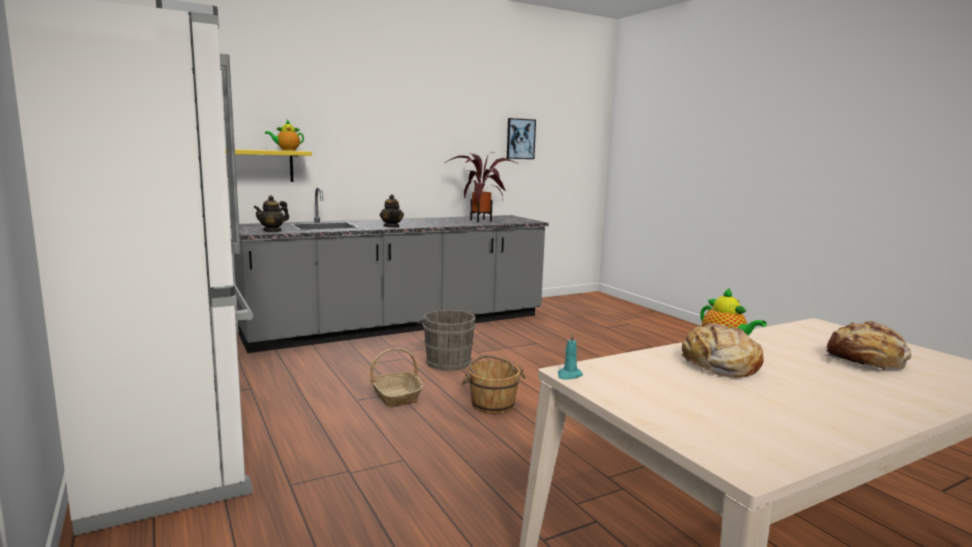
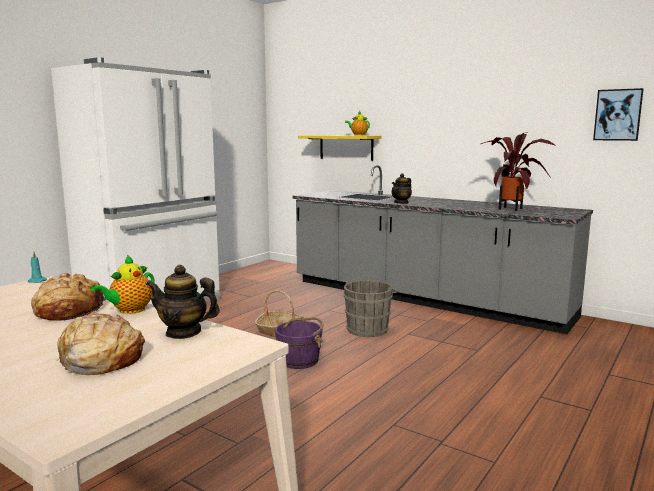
camera: 65 degrees right, 0 degrees up
teapot [254,195,289,232] -> teapot moved to [146,265,220,339]
brown bucket [462,355,526,414] -> purple bucket [275,317,323,369]

